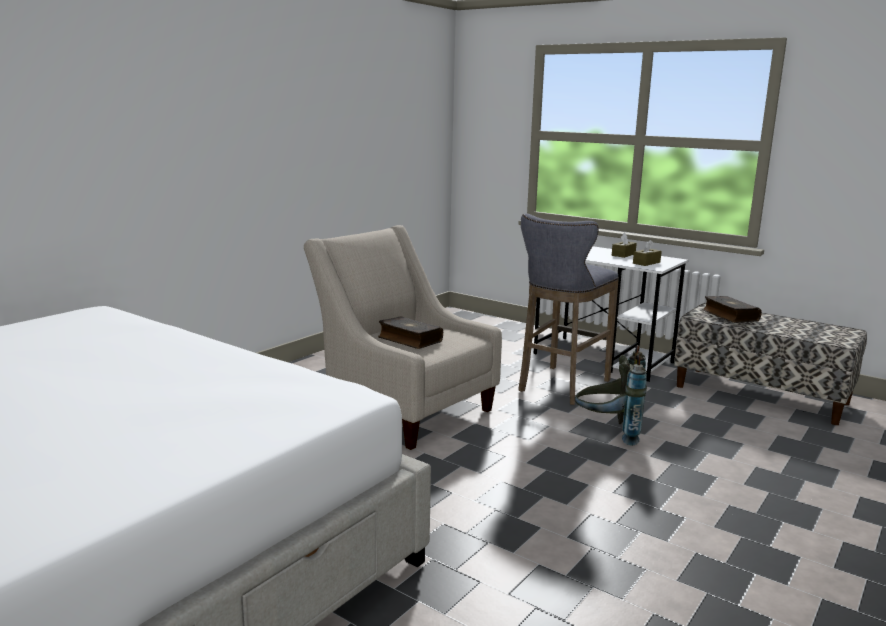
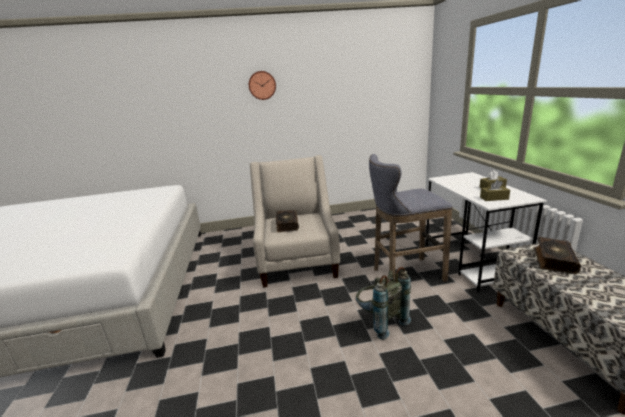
camera: 45 degrees right, 5 degrees up
none -> wall clock [249,71,276,100]

